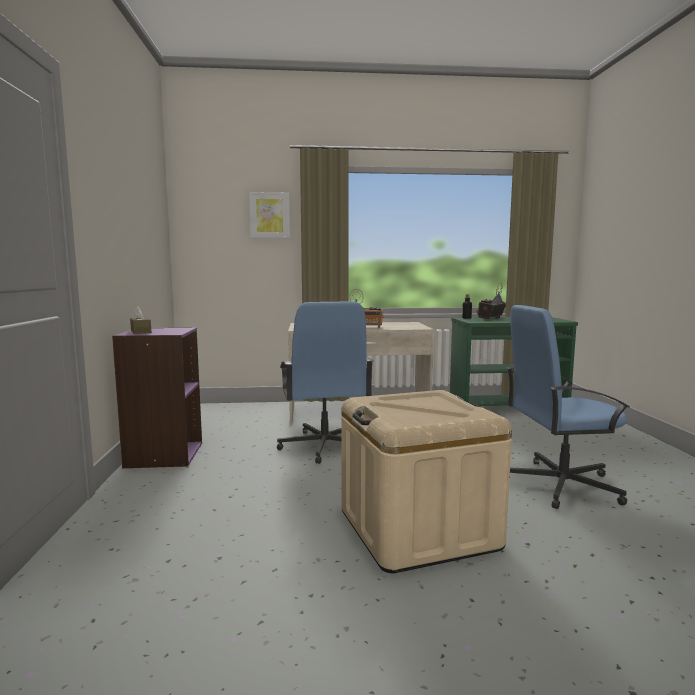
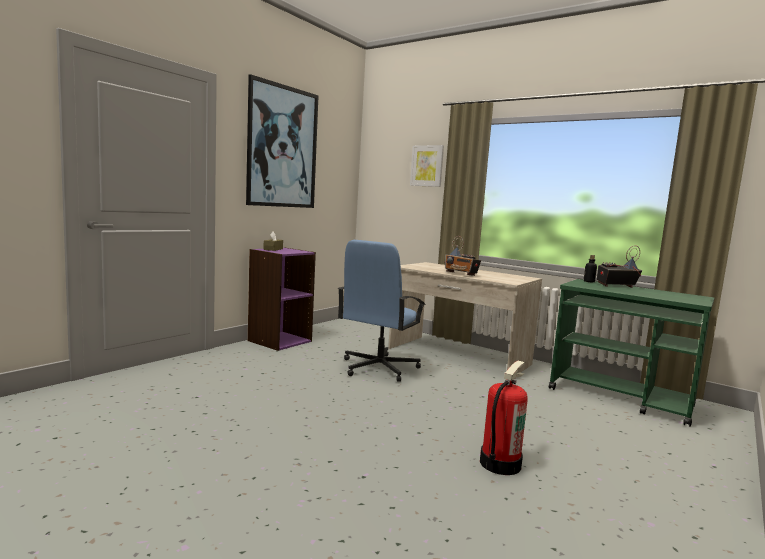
camera: 40 degrees right, 0 degrees up
beige storage box [341,390,512,573] -> none
blue office chair [507,305,630,509] -> fire extinguisher [480,361,528,475]
none -> picture [246,74,318,208]

